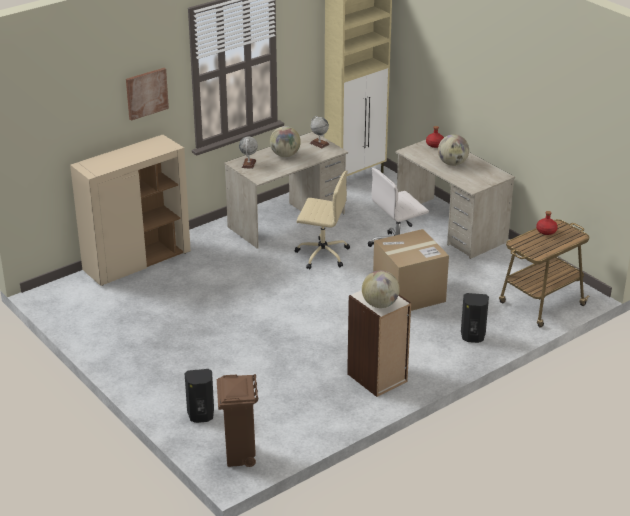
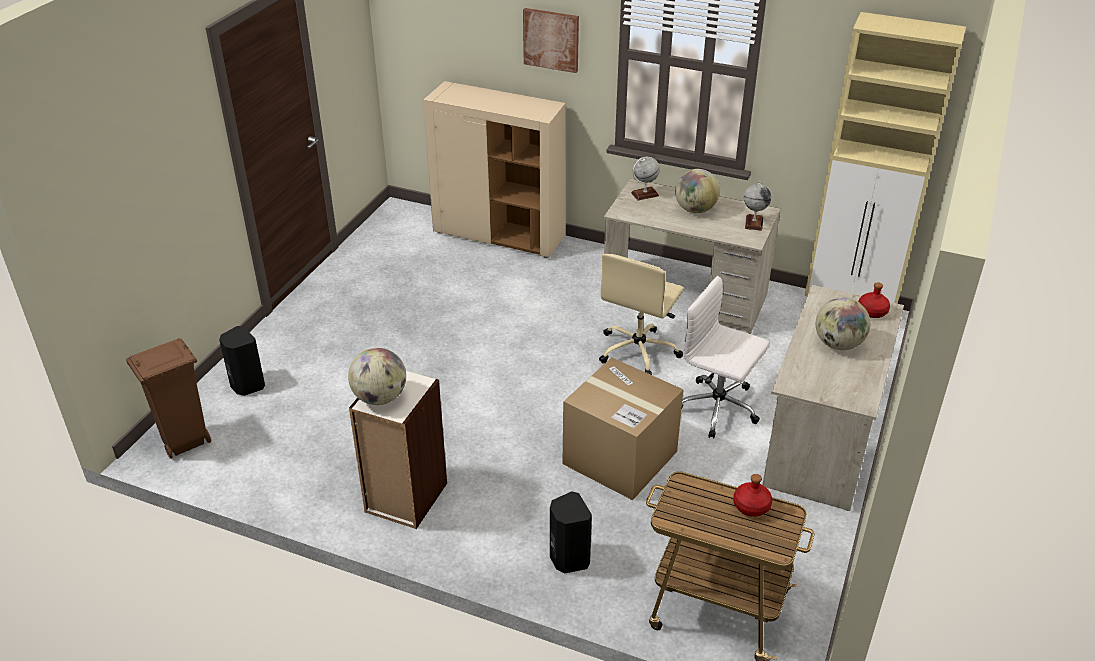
camera: 60 degrees right, 5 degrees up
beige office chair [295,170,350,269] -> beige office chair turned 45 degrees clockwise [599,254,684,375]

